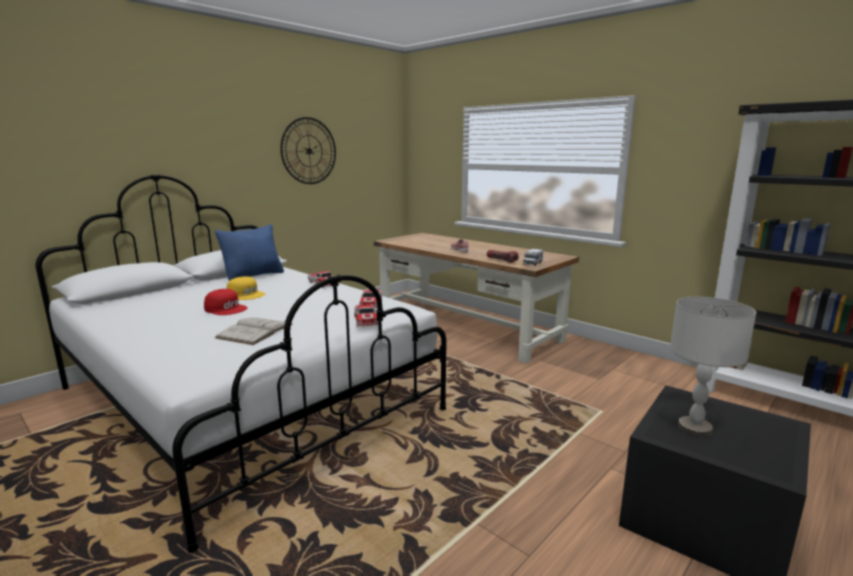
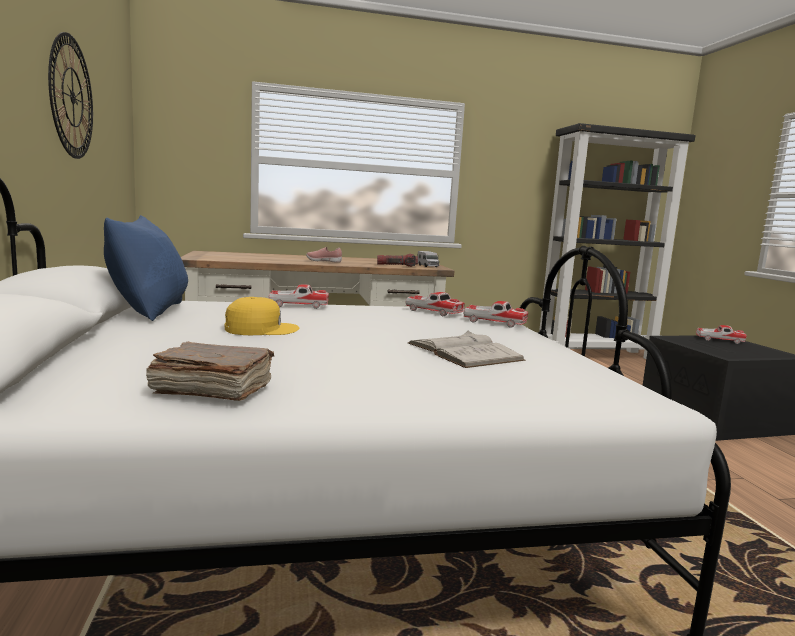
camera: 55 degrees left, 5 degrees down
red cap [204,289,248,315] -> none
grey table lamp [670,297,756,437] -> none
none -> brown book [146,342,274,401]
none -> toy car [696,325,747,344]

